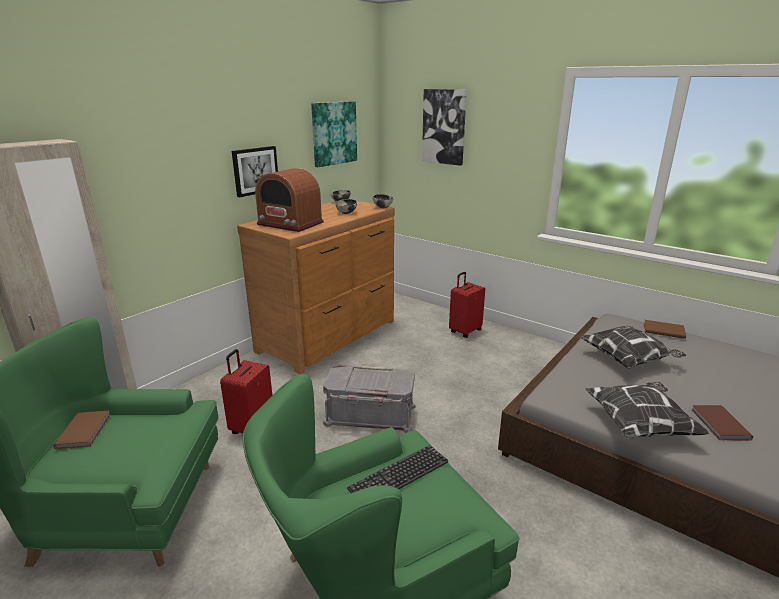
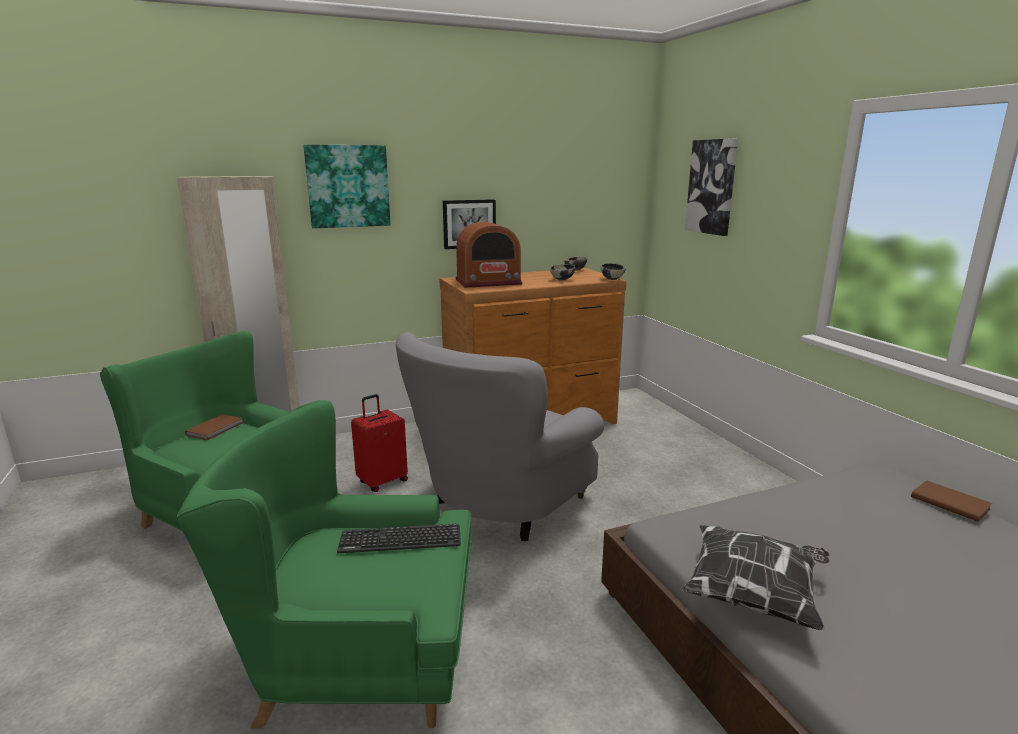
camera: 30 degrees right, 5 degrees down
radio [255,168,324,232] -> radio turned 75 degrees counterclockwise [456,222,523,288]
picture [311,101,357,167] -> picture moved to [303,144,391,228]
grey storage box [323,365,416,433] -> grey armchair [396,332,604,541]
red suitcase [449,272,485,338] -> none
pillow [580,326,686,369] -> none
brown book [692,405,753,440] -> none

